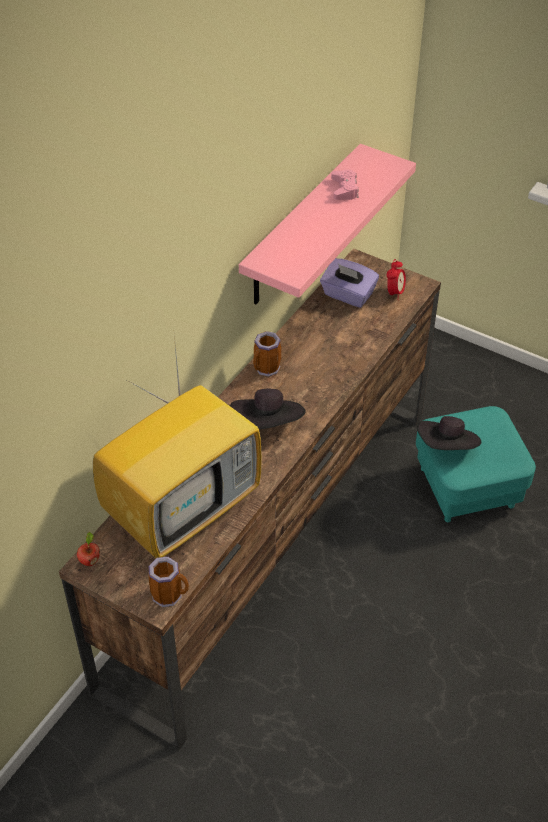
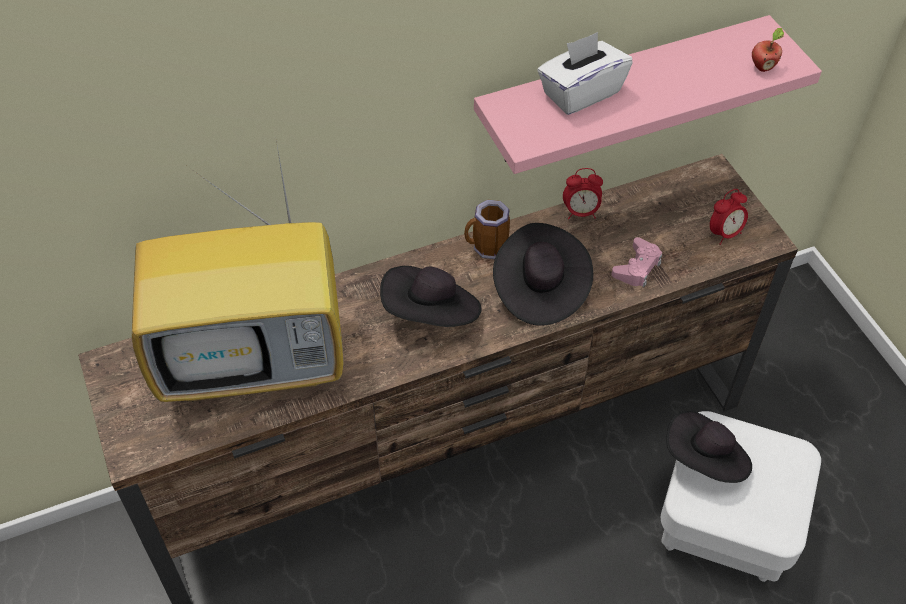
camera: 35 degrees right, 5 degrees up
apple [77,532,100,566] -> apple moved to [752,28,784,72]
mug [148,557,189,607] -> none
purple tissue box [320,258,379,308] -> none
pink game controller [331,169,359,200] -> pink game controller moved to [612,237,662,287]
turquoise ottoman [416,406,536,522] -> white ottoman [661,411,821,582]
none -> black hat [493,223,593,326]
none -> white tissue box [537,32,633,115]
none -> alarm clock [563,168,603,219]

